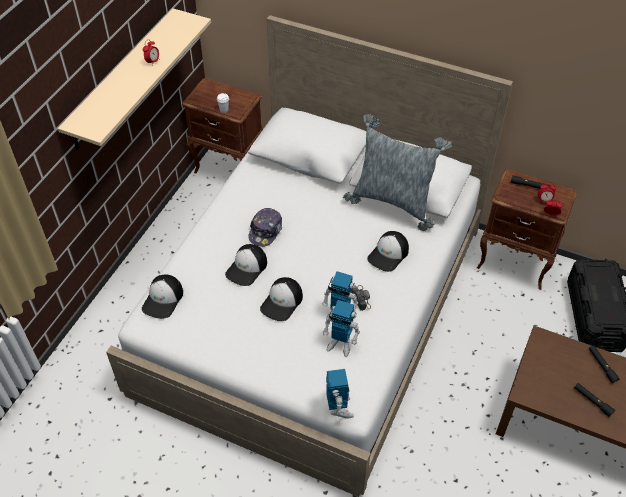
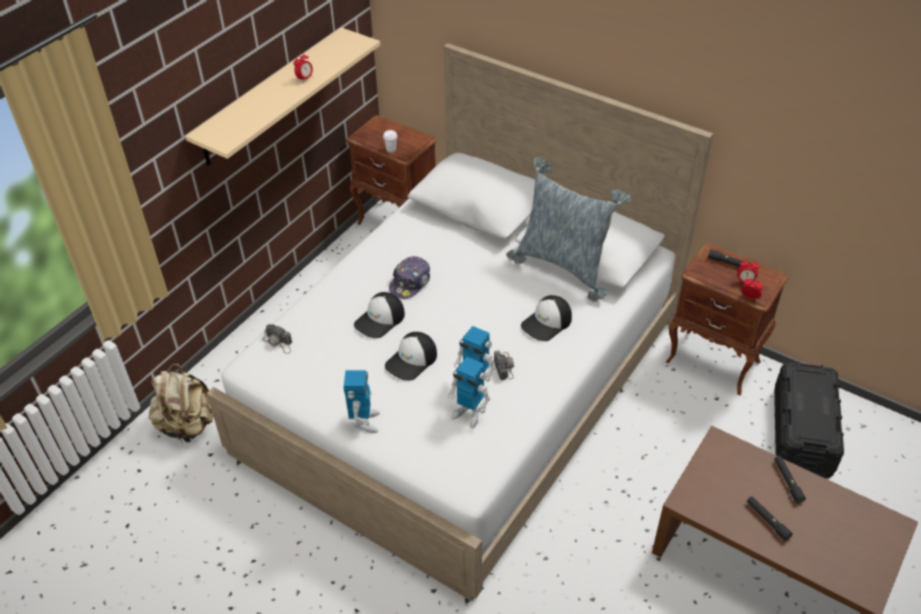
camera: 10 degrees right, 5 degrees down
cap [142,275,183,319] -> camera [263,324,292,354]
toy robot [326,369,354,419] -> toy robot moved to [343,370,380,433]
none -> beige backpack [149,364,213,442]

